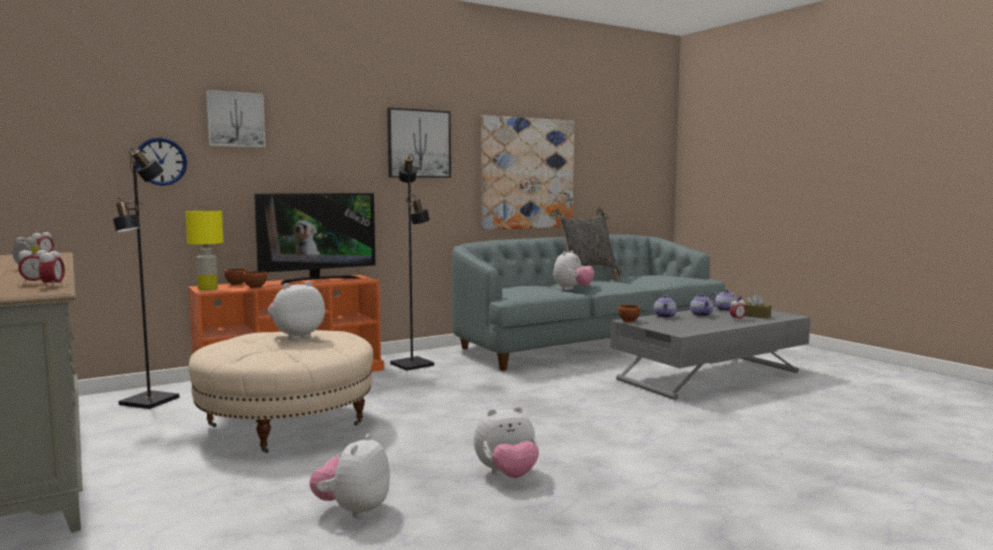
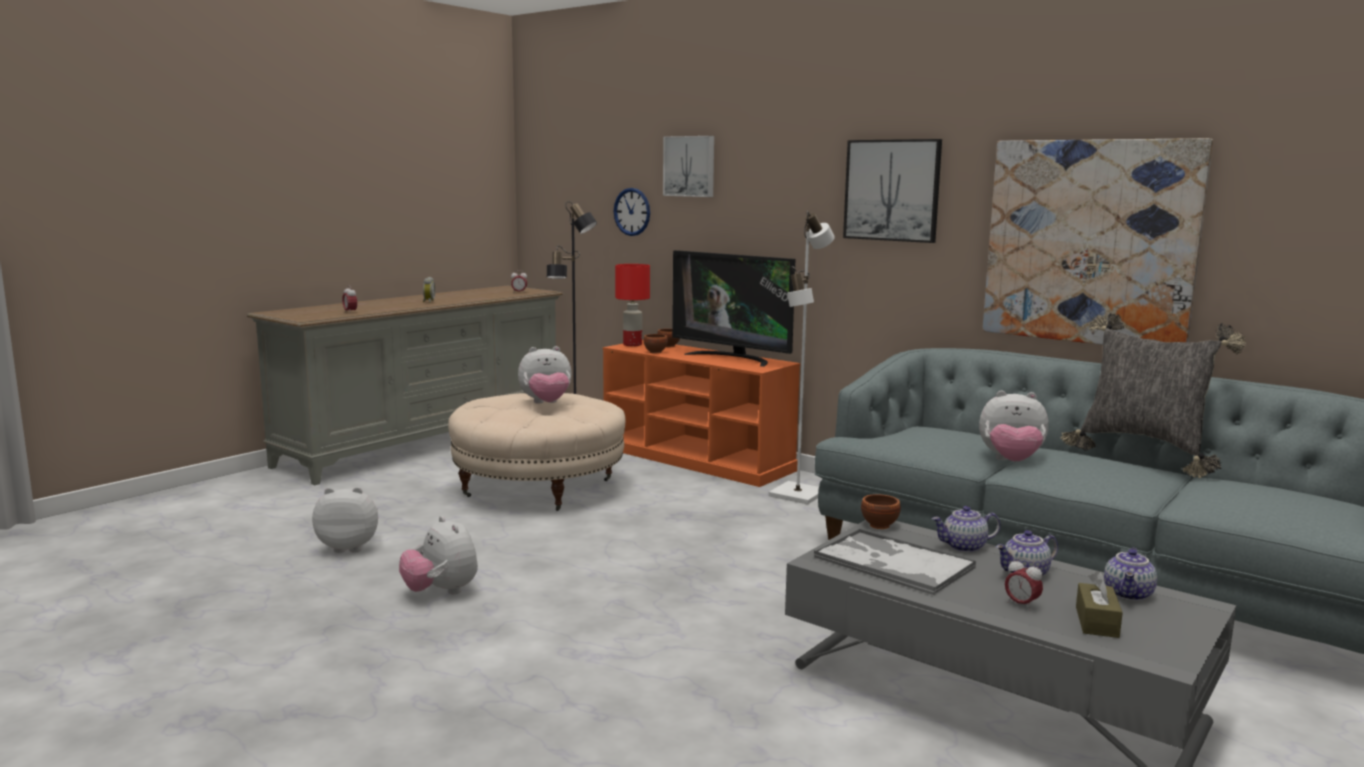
camera: 70 degrees right, 5 degrees up
alarm clock [39,247,65,287] -> none
yellow table lamp [185,211,224,290] -> red table lamp [615,264,650,346]
plush toy [268,281,325,340] -> plush toy turned 135 degrees clockwise [518,346,572,403]
black floor lamp [390,154,434,371] -> white floor lamp [769,211,835,504]
none -> tray [814,529,976,595]

